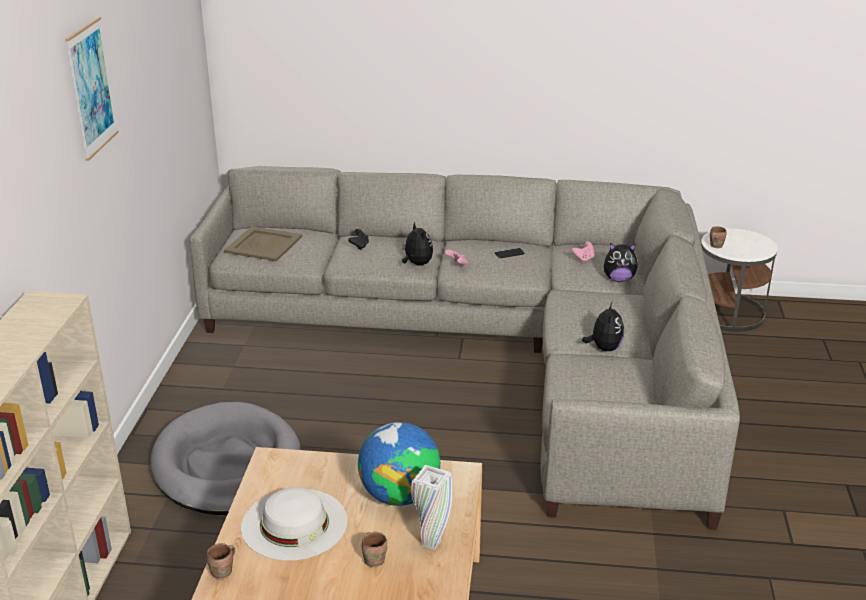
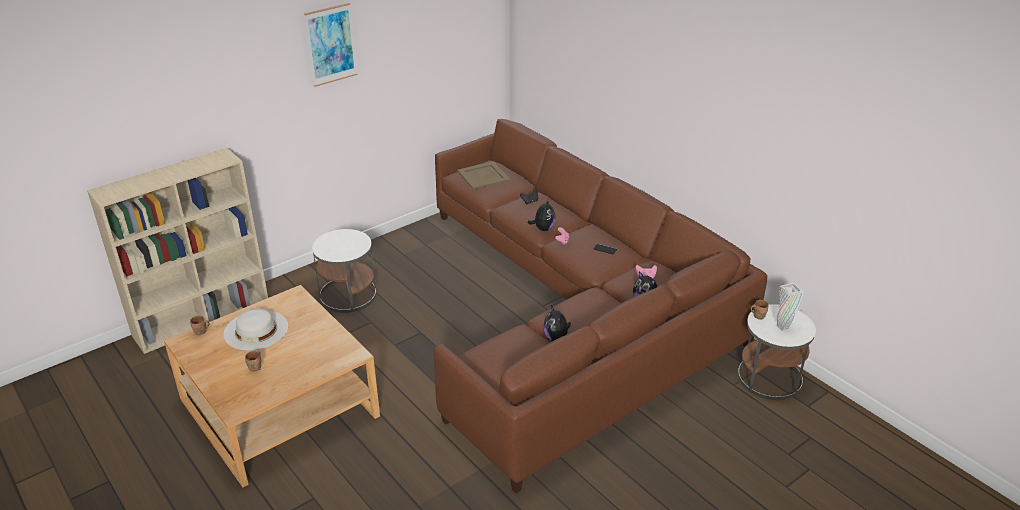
camera: 45 degrees right, 5 degrees up
grey dog bed [151,402,301,515] -> white side table [312,229,376,313]
grey sofa [190,166,740,530] -> brown sofa [434,119,767,493]
globe [358,422,440,506] -> none
white vase [411,465,452,550] -> white vase moved to [776,283,803,331]
plush toy [582,302,624,351] -> plush toy turned 105 degrees clockwise [543,305,571,341]

